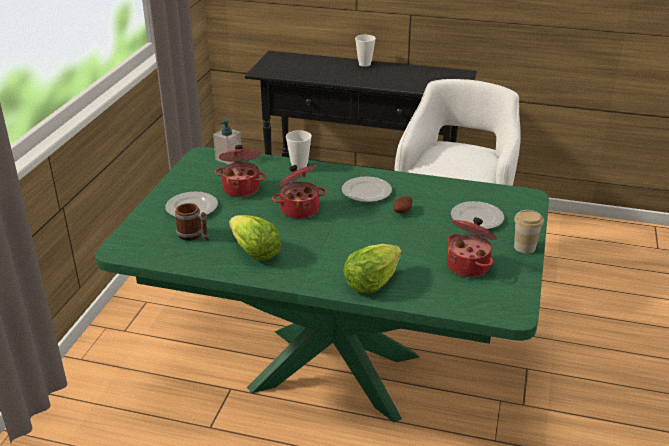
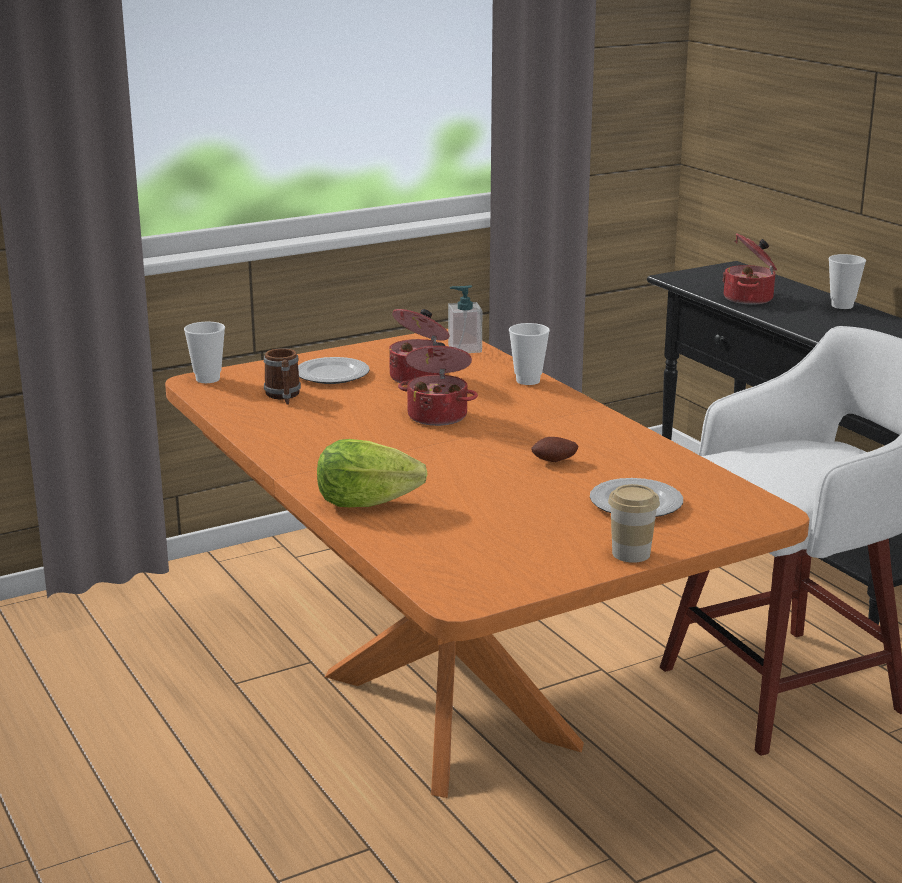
camera: 45 degrees right, 10 degrees down
green dining table [95,147,549,422] -> orange dining table [165,329,809,798]
lettuce [229,215,281,261] -> none
plate [342,176,392,202] -> none
cooking pot [447,217,497,277] -> cooking pot moved to [722,233,777,305]
none -> cup [184,322,225,383]

